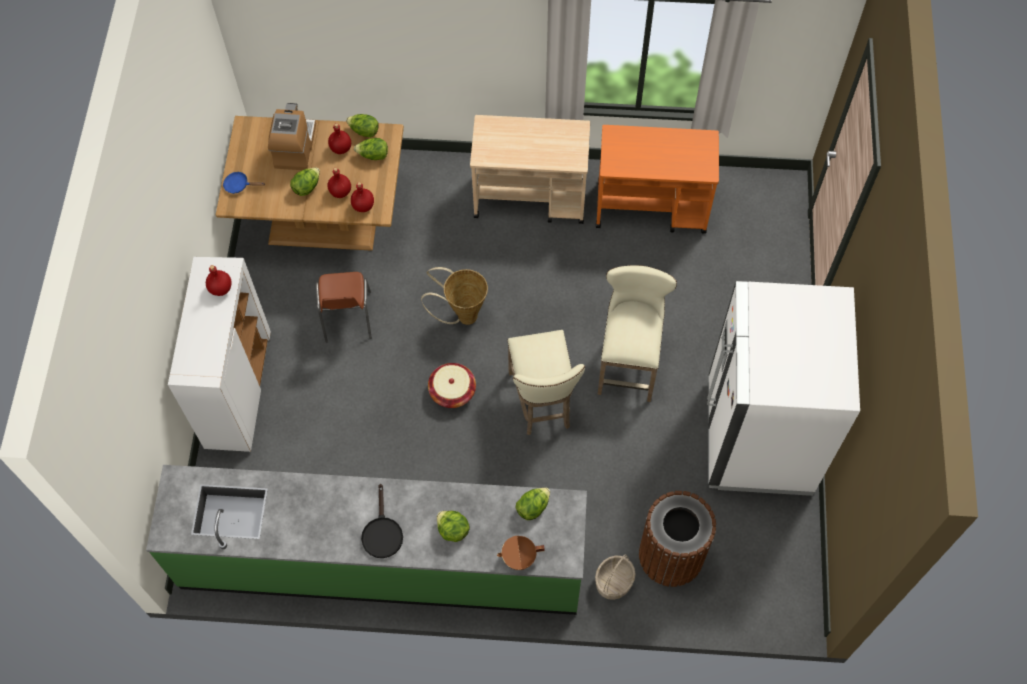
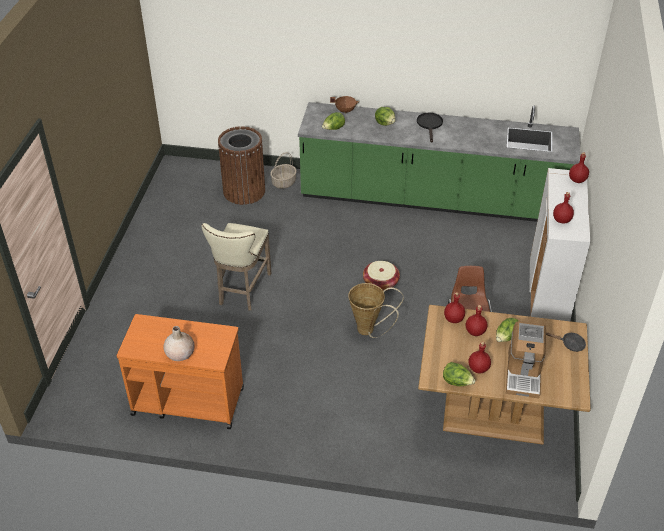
camera: 175 degrees left, 20 degrees down
blue frying pan [223,171,265,194] -> black frying pan [546,332,586,352]
lettuce [354,138,388,160] -> none
beige cart [470,115,590,224] -> none
beige stool [507,330,585,435] -> none
white fridge [707,281,860,496] -> none
none -> beige vase [164,326,195,361]
none -> red bottle [569,152,589,183]

